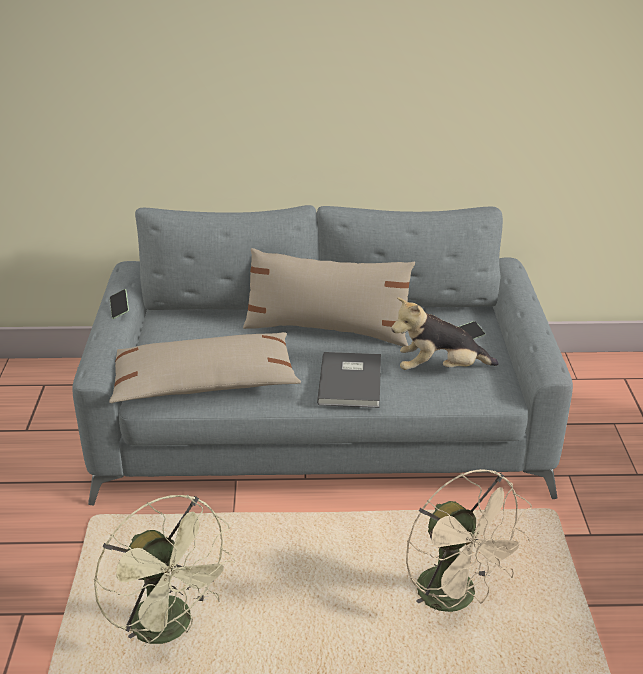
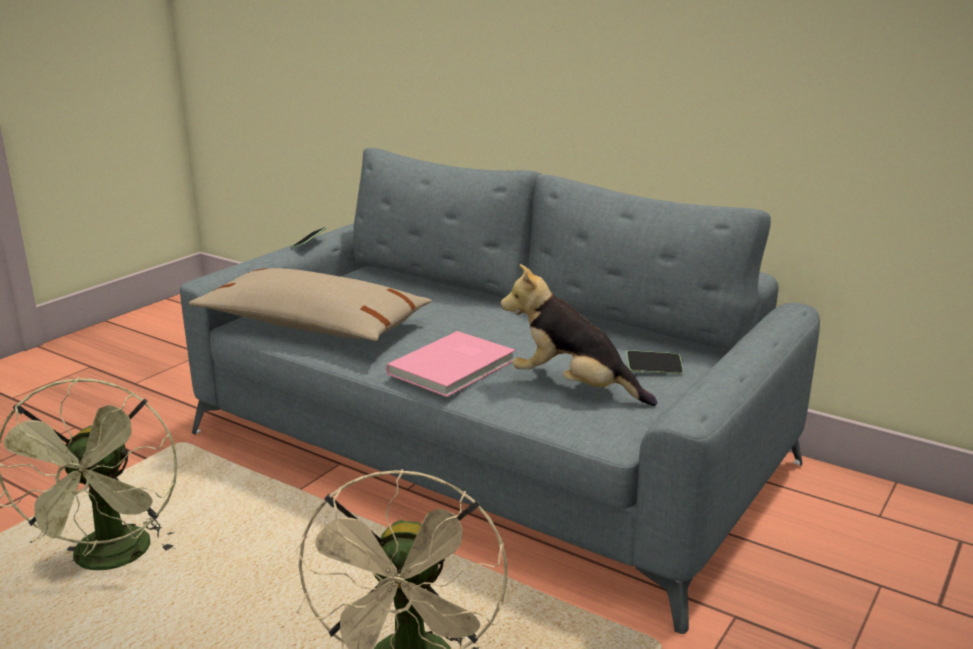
camera: 35 degrees right, 10 degrees down
beige pillow [243,248,415,346] -> none
grey book [317,352,381,408] -> pink book [386,331,516,397]

